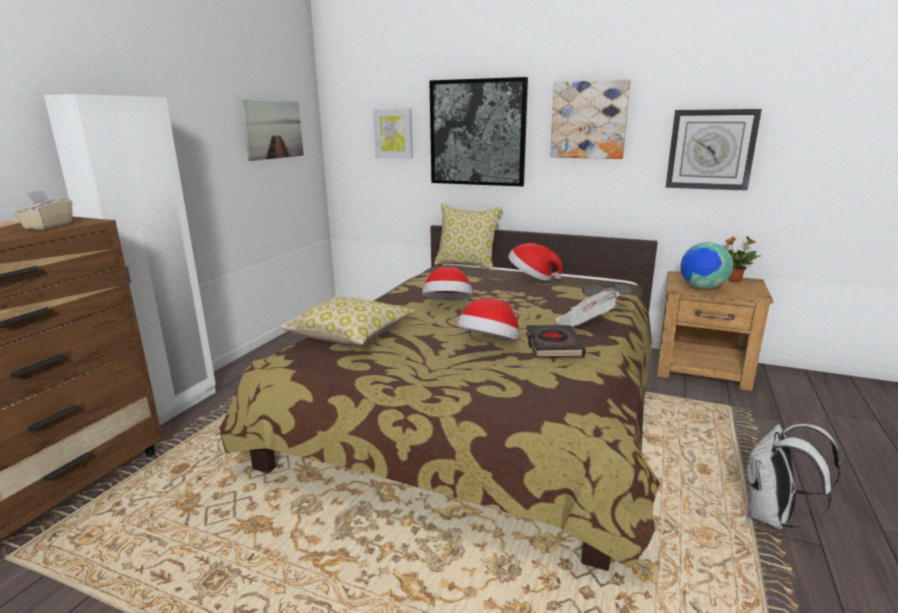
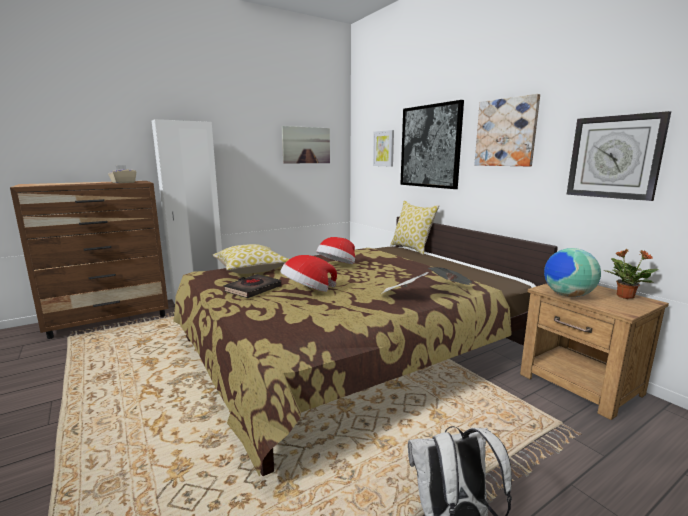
camera: 35 degrees right, 5 degrees down
hat [508,243,563,281] -> none
black book [526,325,586,357] -> black book moved to [223,274,281,298]

